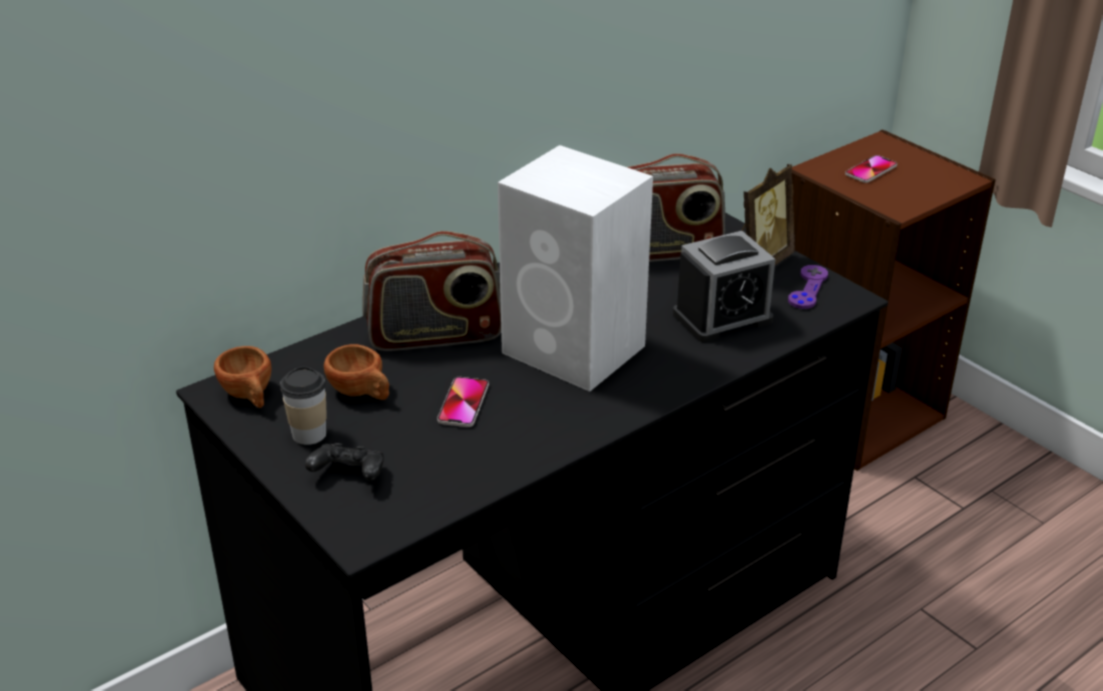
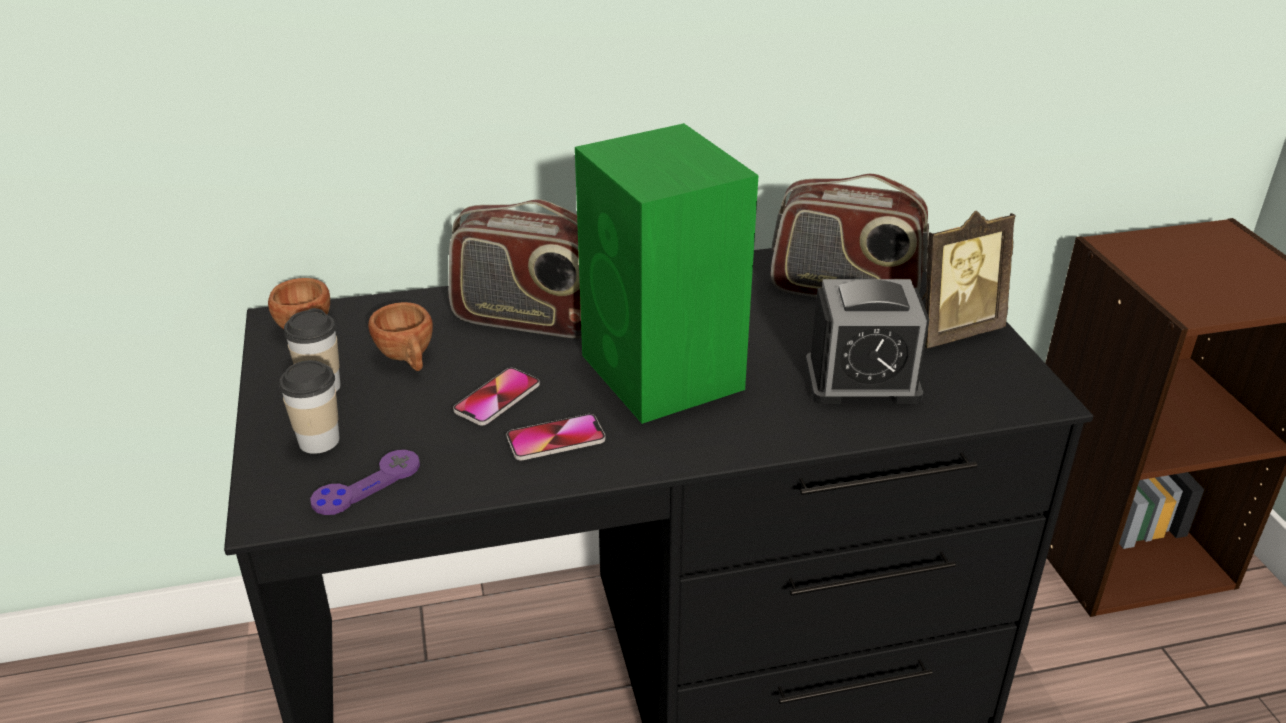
camera: 25 degrees right, 0 degrees up
black game controller [305,443,384,481] -> cup [279,360,340,454]
white speaker [498,145,653,392] -> green speaker [575,123,759,424]
purple game controller [788,265,828,309] -> purple game controller moved to [310,450,420,515]
phone [845,155,897,183] -> phone moved to [506,414,605,461]

